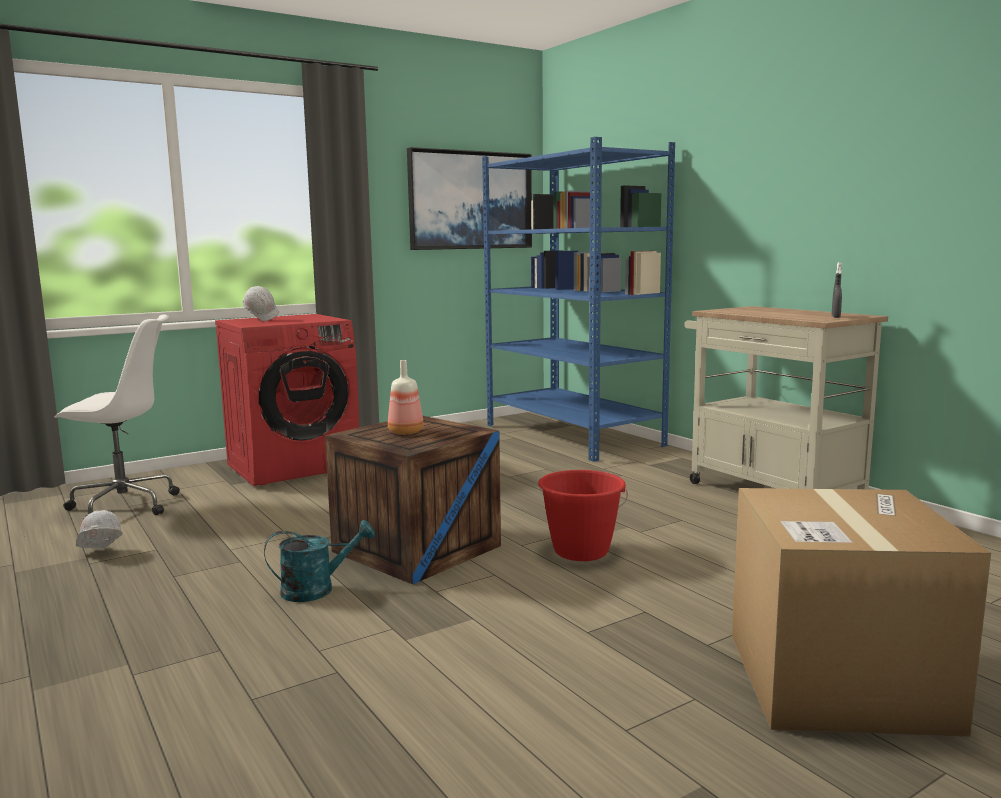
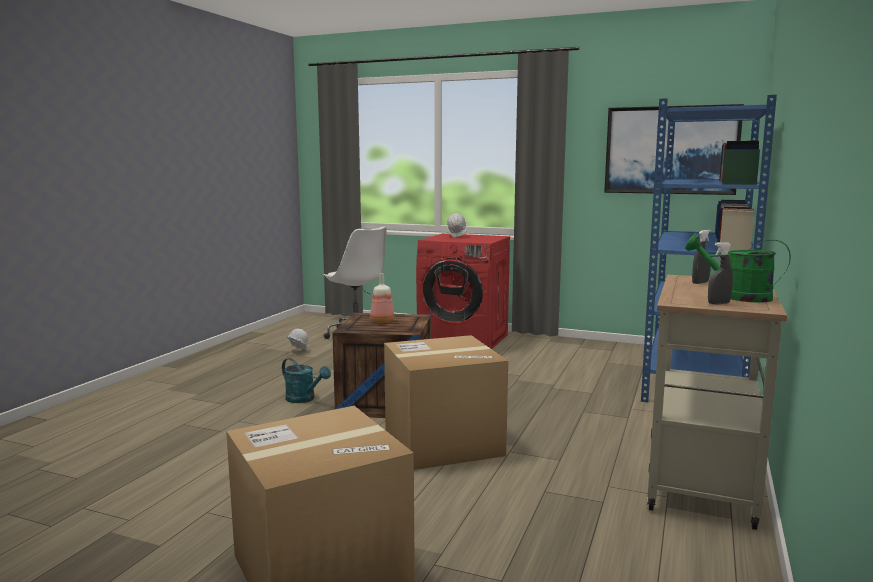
camera: 55 degrees right, 0 degrees up
red bucket [538,470,628,561] -> cardboard box [384,335,508,470]
none -> green watering can [685,234,791,303]
none -> grey spray bottle [692,230,711,284]

